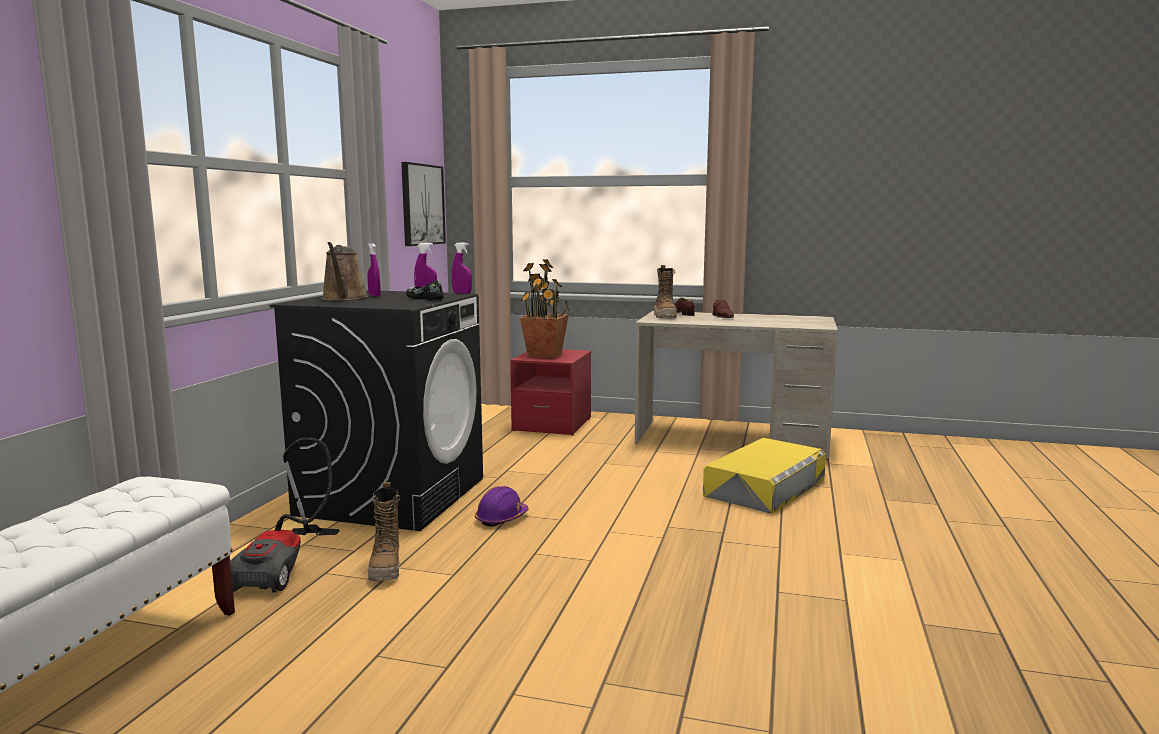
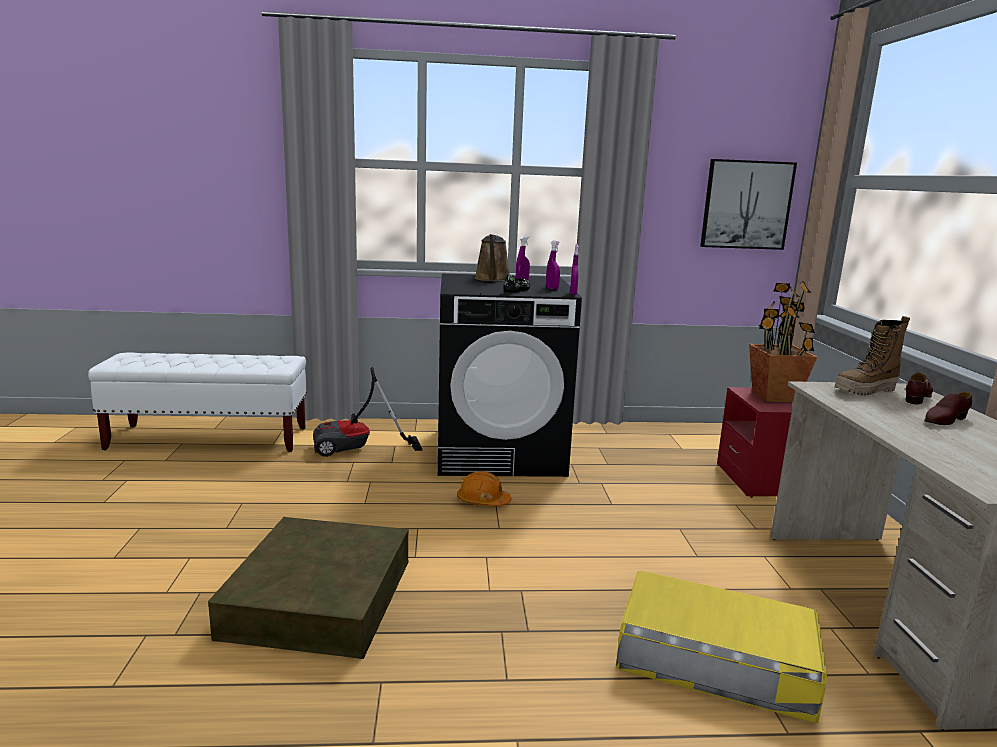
camera: 70 degrees right, 5 degrees up
brown watering can [321,242,368,301] -> brown watering can turned 60 degrees counterclockwise [474,234,510,281]
boot [368,482,401,581] -> none
purple hard hat [475,486,529,527] -> orange hard hat [457,471,511,506]
none -> brown storage box [208,517,409,659]

